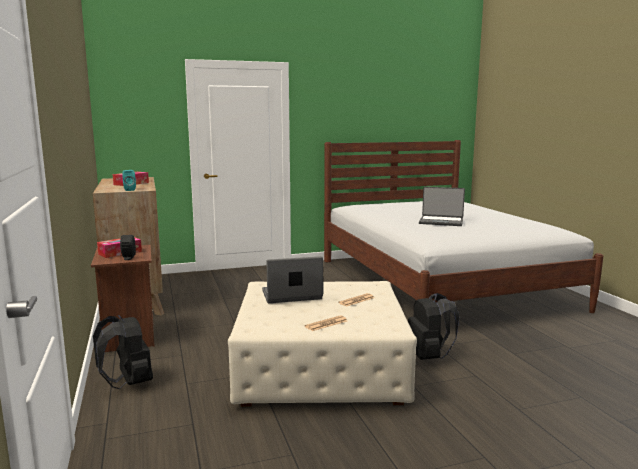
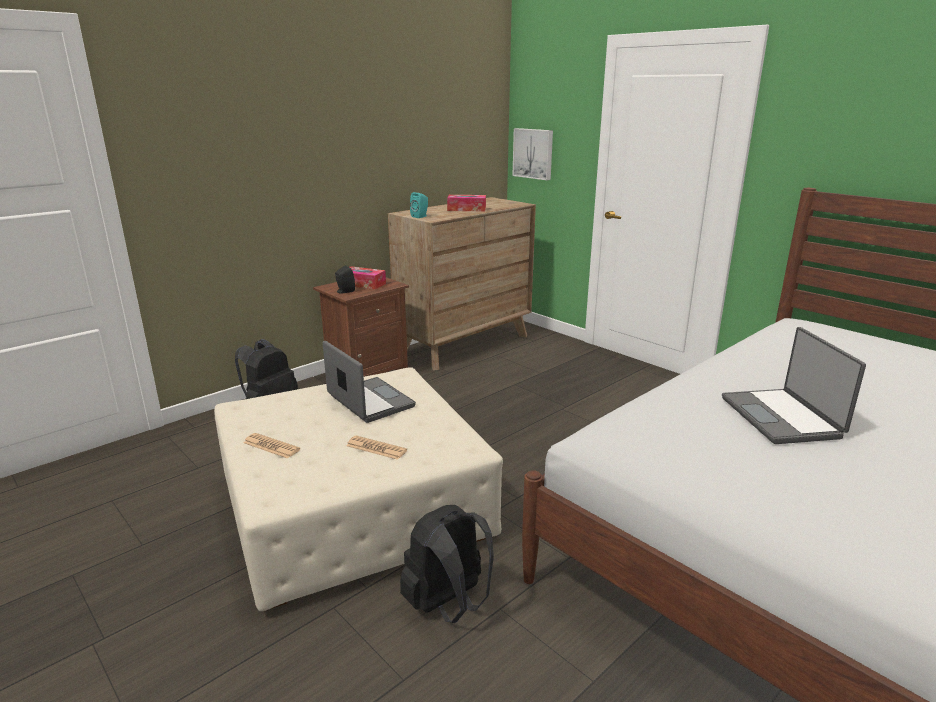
camera: 65 degrees right, 10 degrees up
none -> picture [512,128,553,180]

